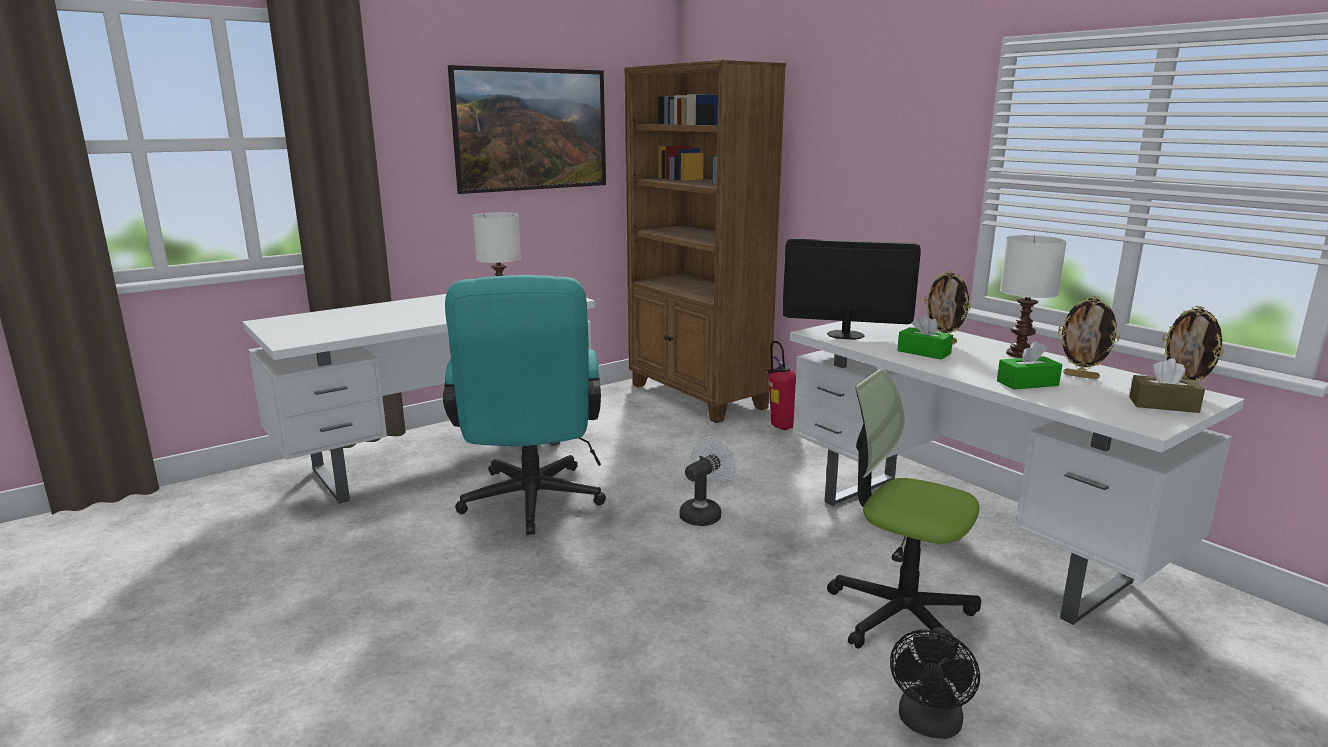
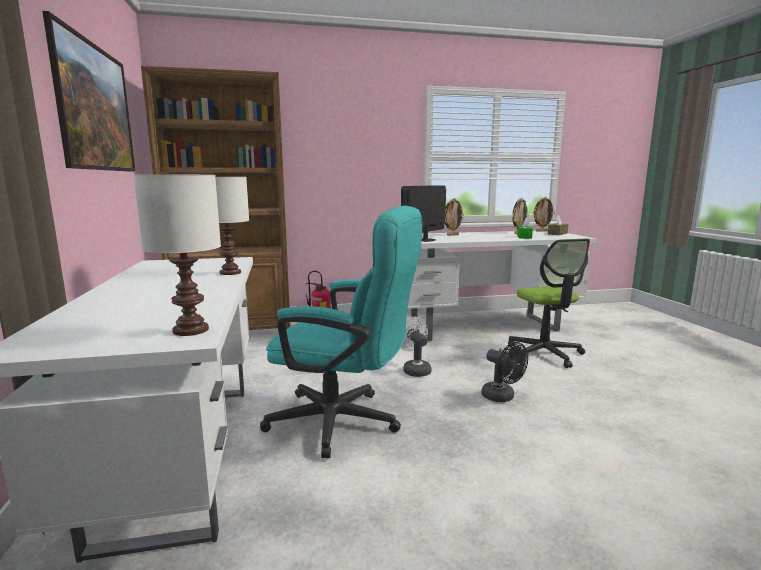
camera: 65 degrees left, 5 degrees down
office chair [827,369,981,659] -> office chair turned 75 degrees counterclockwise [508,238,590,368]
black fan [890,627,980,739] -> black fan moved to [481,342,528,402]
green tissue box [897,314,953,359] -> none
white table lamp [1000,235,1067,358] -> white table lamp moved to [134,174,221,336]

